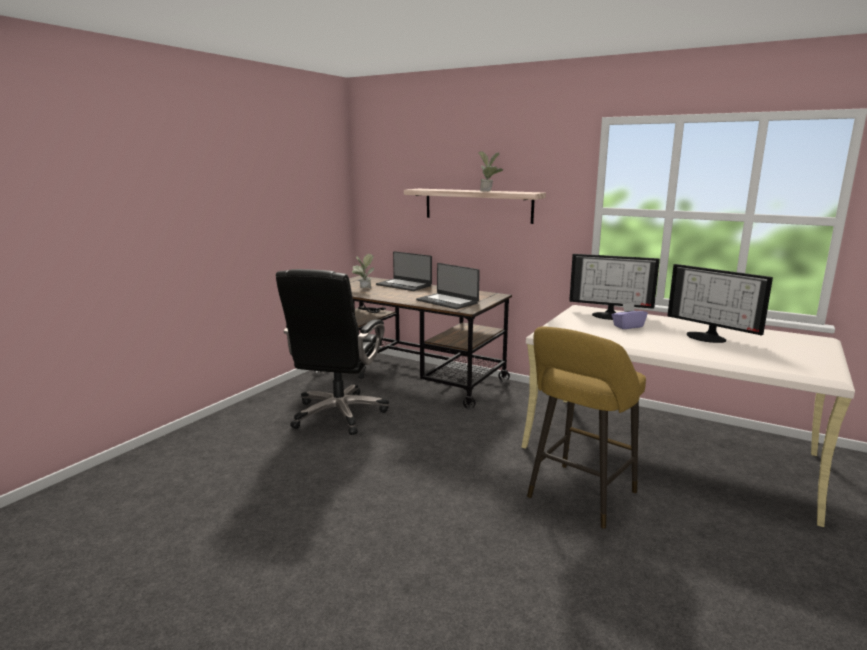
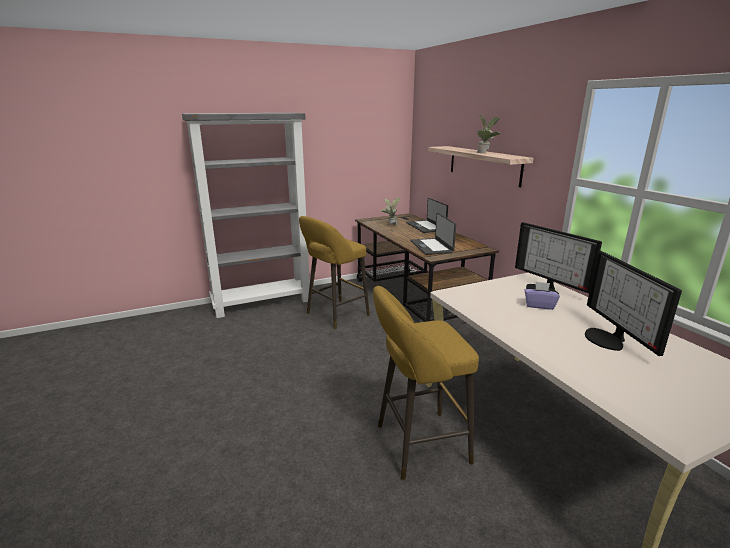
camera: 35 degrees right, 5 degrees up
black office chair [276,269,389,435] -> yellow stool [299,216,370,329]
none -> grey bookcase [182,113,310,318]

